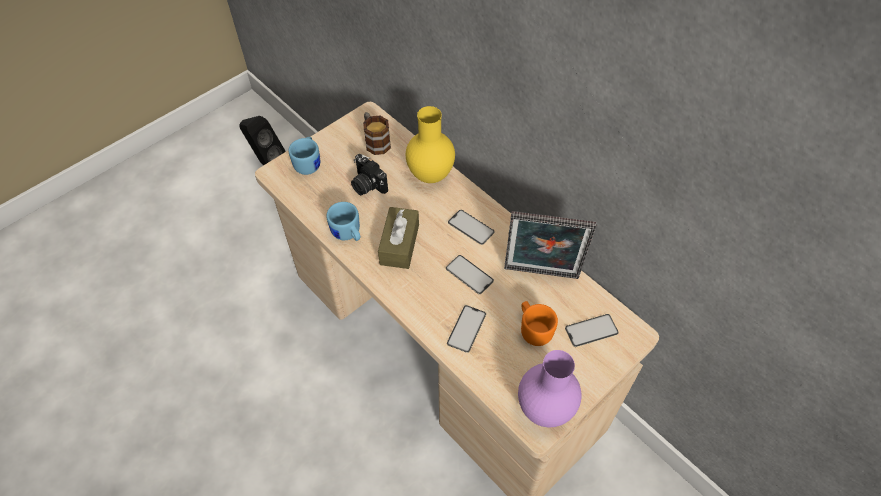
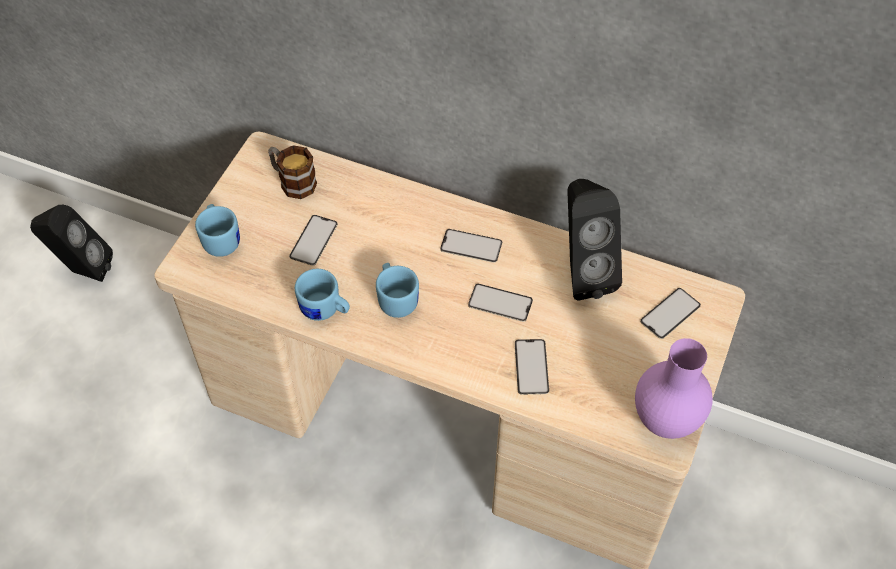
camera: 25 degrees left, 0 degrees up
camera [351,154,388,195] -> phone [289,215,338,266]
brown tissue box [378,207,419,269] -> blue mug [376,263,419,318]
yellow vase [406,106,455,183] -> none
picture frame [504,211,596,279] -> black speaker [568,179,622,300]
orange mug [521,301,558,346] -> none

